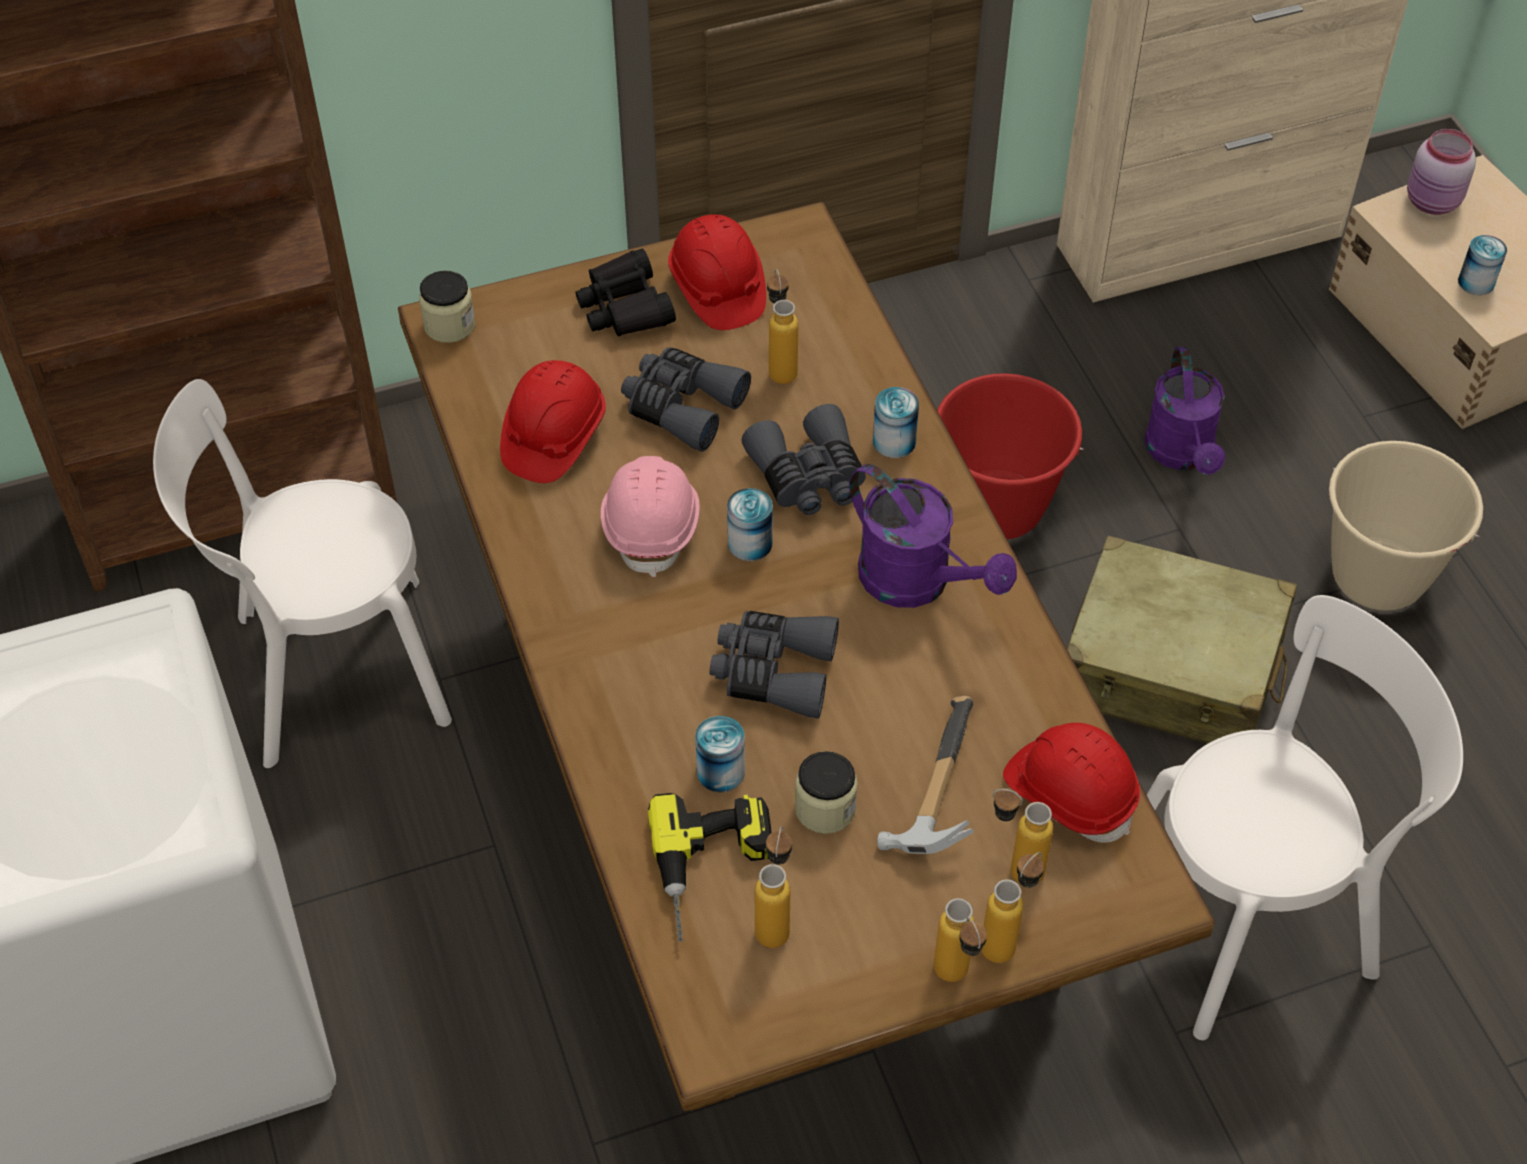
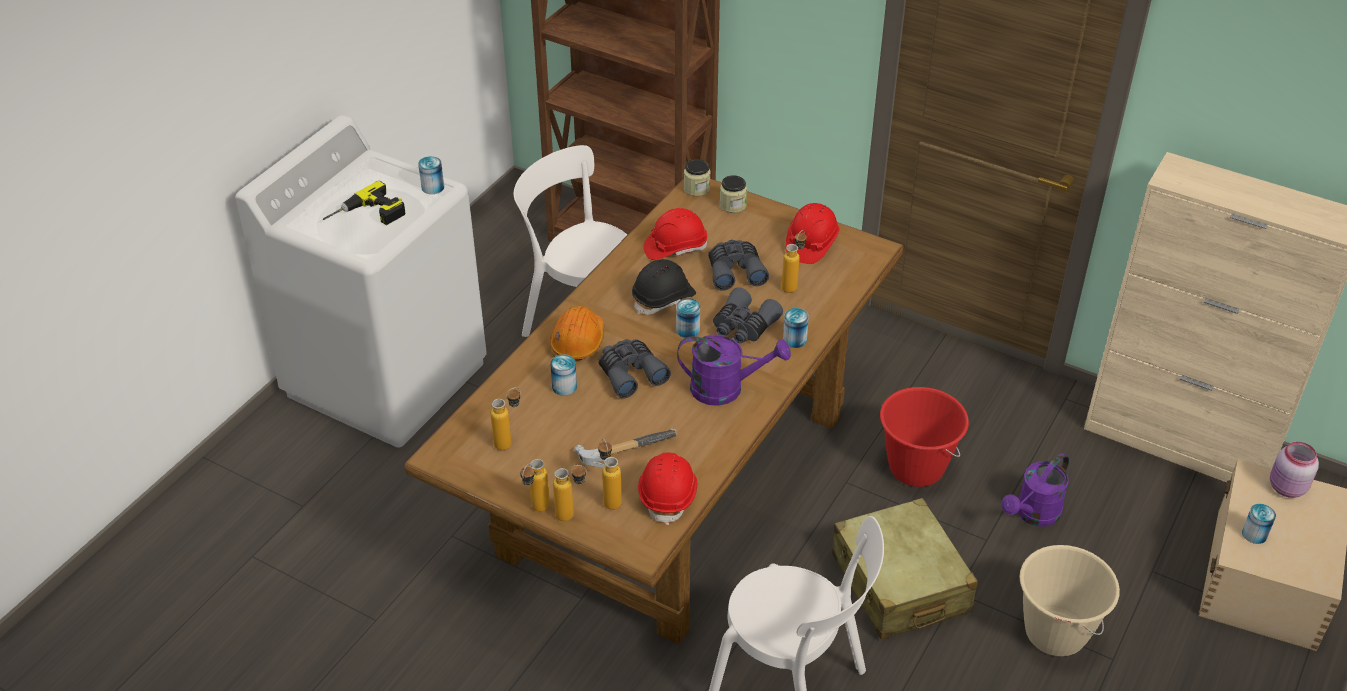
camera: 50 degrees right, 10 degrees down
black binoculars [575,249,676,337] -> none
pink hard hat [601,456,700,577] -> black hard hat [632,259,696,315]
power drill [648,793,772,942] -> power drill moved to [323,181,406,225]
jar [795,751,858,834] -> jar moved to [720,175,747,213]
purple watering can [849,464,1017,608] -> purple watering can turned 90 degrees counterclockwise [677,334,791,406]
none -> can [418,156,444,194]
none -> orange hard hat [550,306,604,360]

